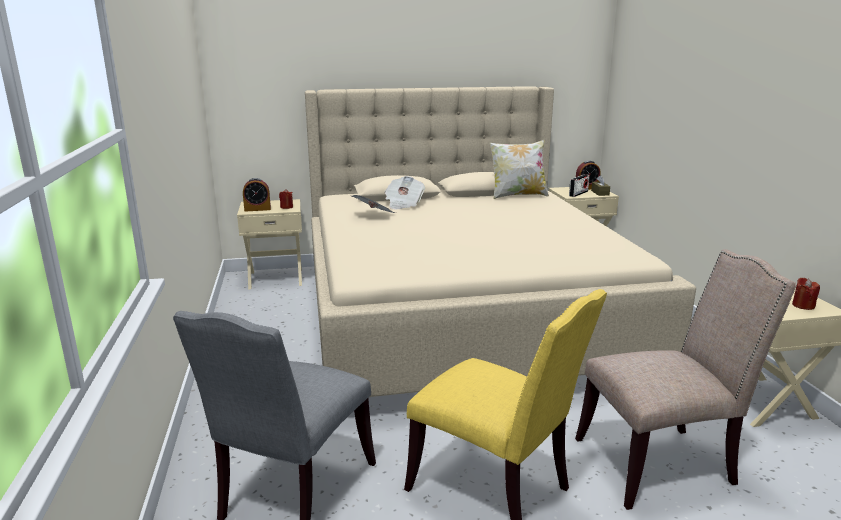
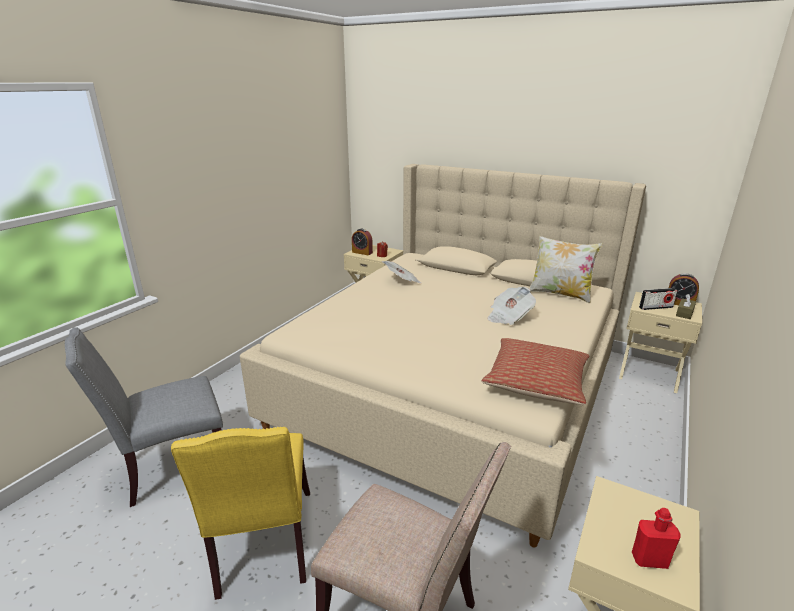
camera: 40 degrees right, 5 degrees up
newspaper [385,176,425,209] -> newspaper moved to [487,287,536,325]
red candle [792,278,820,310] -> red bottle [632,508,680,569]
none -> pillow [481,338,589,405]

